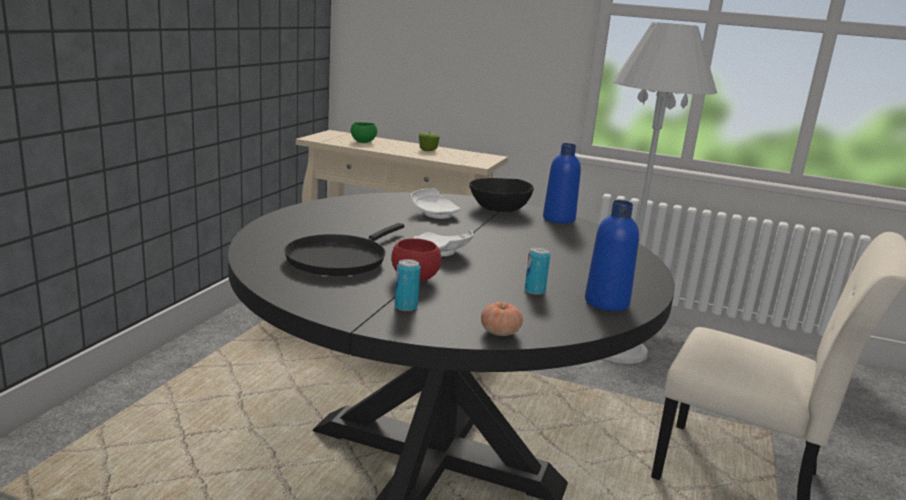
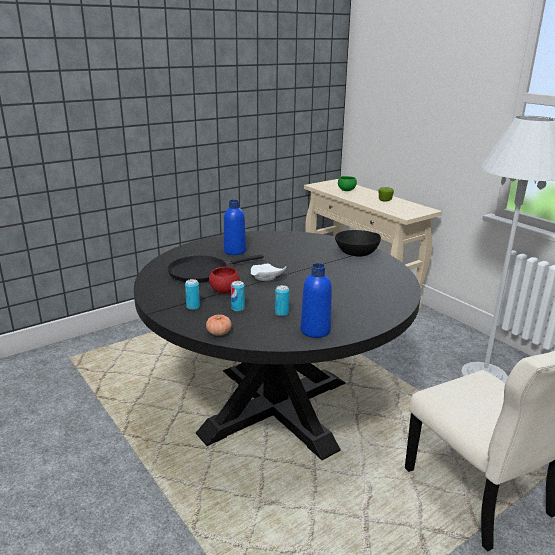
camera: 35 degrees right, 5 degrees up
white plate [411,189,460,219] -> none
blue bottle [543,143,581,224] -> blue bottle moved to [224,200,246,255]
none -> can [231,281,245,311]

